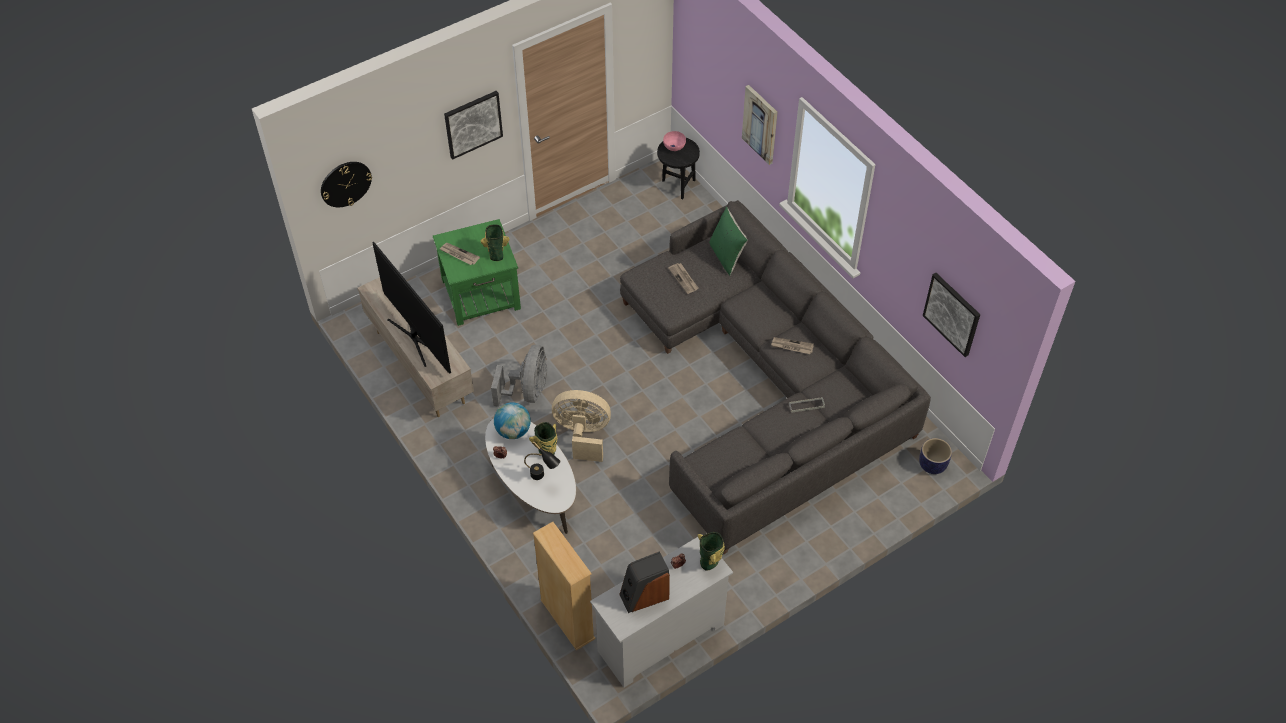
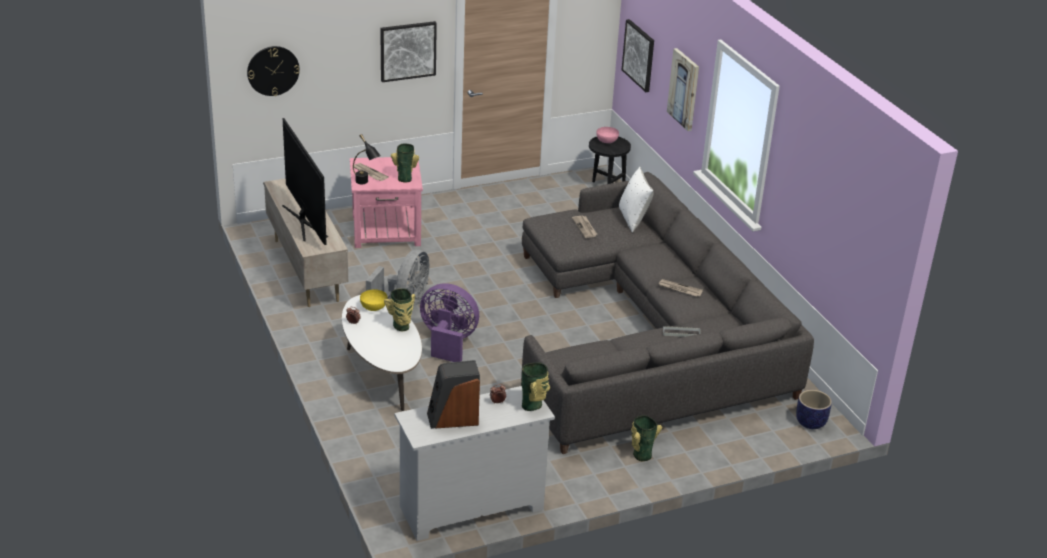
camera: 10 degrees right, 20 degrees down
green side table [433,219,521,326] -> pink side table [350,157,423,248]
globe [494,402,531,439] -> yellow bowl [360,289,388,311]
black table lamp [524,441,560,480] -> black table lamp moved to [353,134,381,184]
beige bookcase [533,522,596,650] -> none
beige fan [552,390,611,462] -> purple fan [420,283,479,362]
green pillow [709,207,748,276] -> white pillow [619,167,654,233]
picture [923,273,980,357] -> picture moved to [622,19,654,92]
none -> vase [631,415,662,461]

